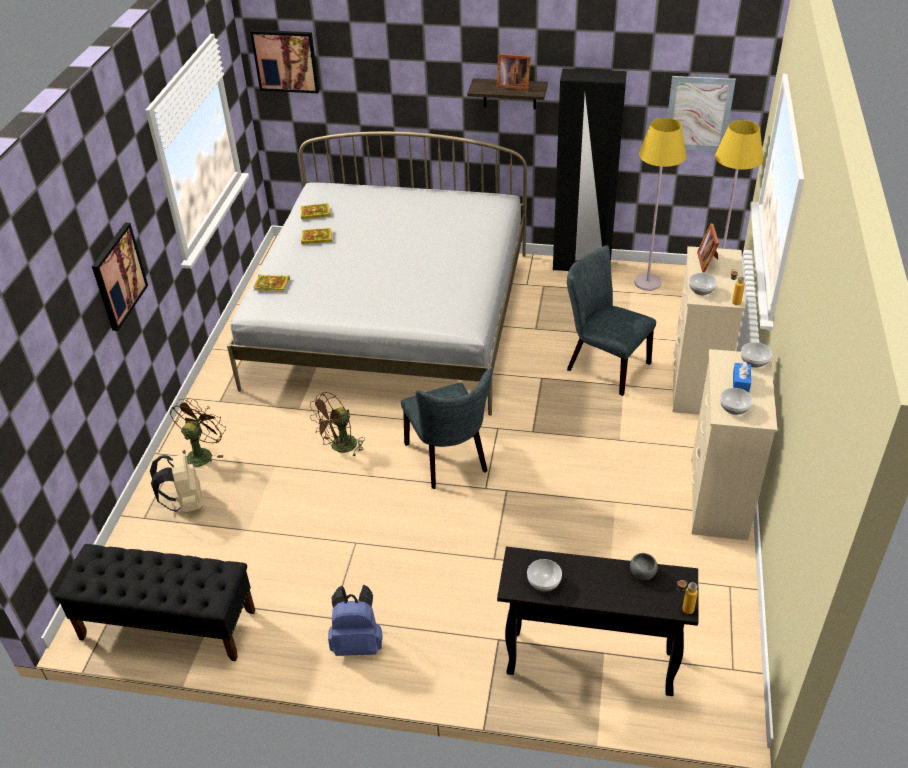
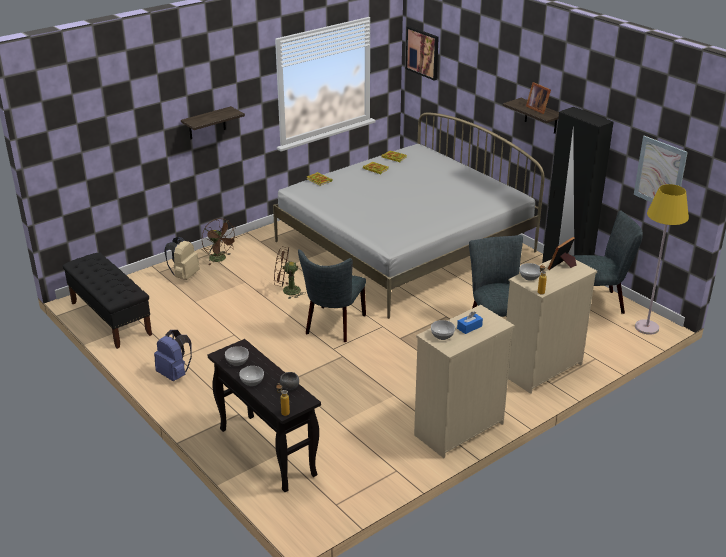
camera: 40 degrees right, 10 degrees down
picture [92,223,148,331] -> shelf [181,106,245,139]
brown fan [170,399,226,467] -> brown fan turned 75 degrees clockwise [202,218,238,265]
yellow floor lamp [634,118,686,291] -> grey chair [573,210,643,314]
bowl [741,342,772,368] -> bowl moved to [239,366,264,386]

